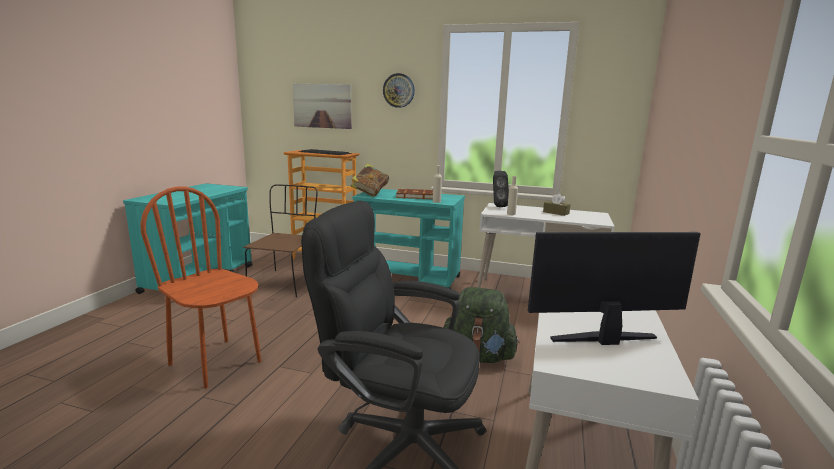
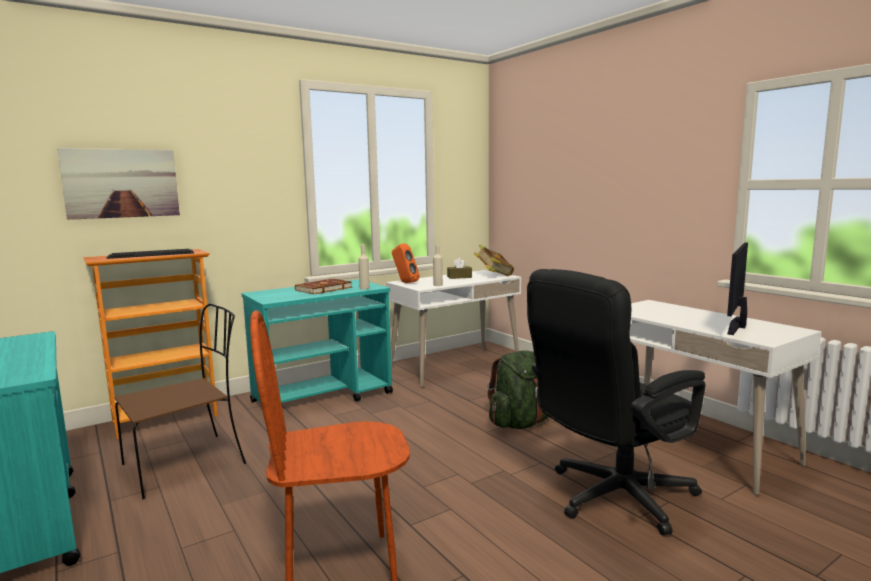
camera: 50 degrees left, 5 degrees down
brown chair [244,184,318,297] -> brown chair turned 90 degrees clockwise [114,304,246,499]
book [350,164,389,197] -> book moved to [474,245,514,276]
wall clock [383,73,415,108] -> none
black speaker [493,171,509,207] -> orange speaker [392,244,420,283]

